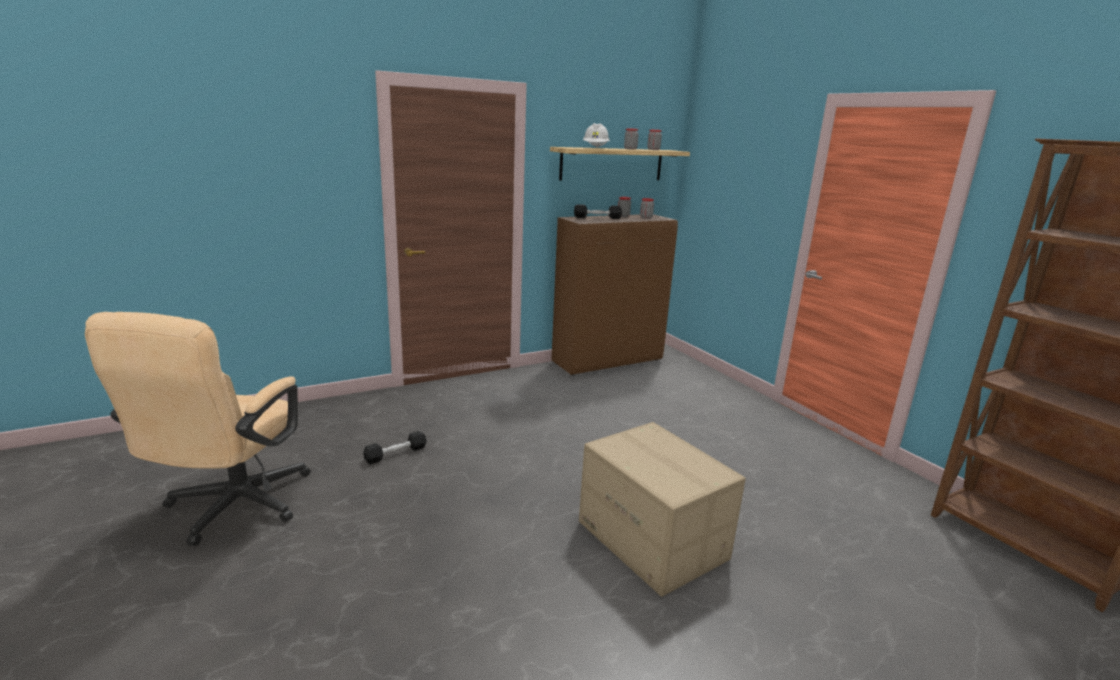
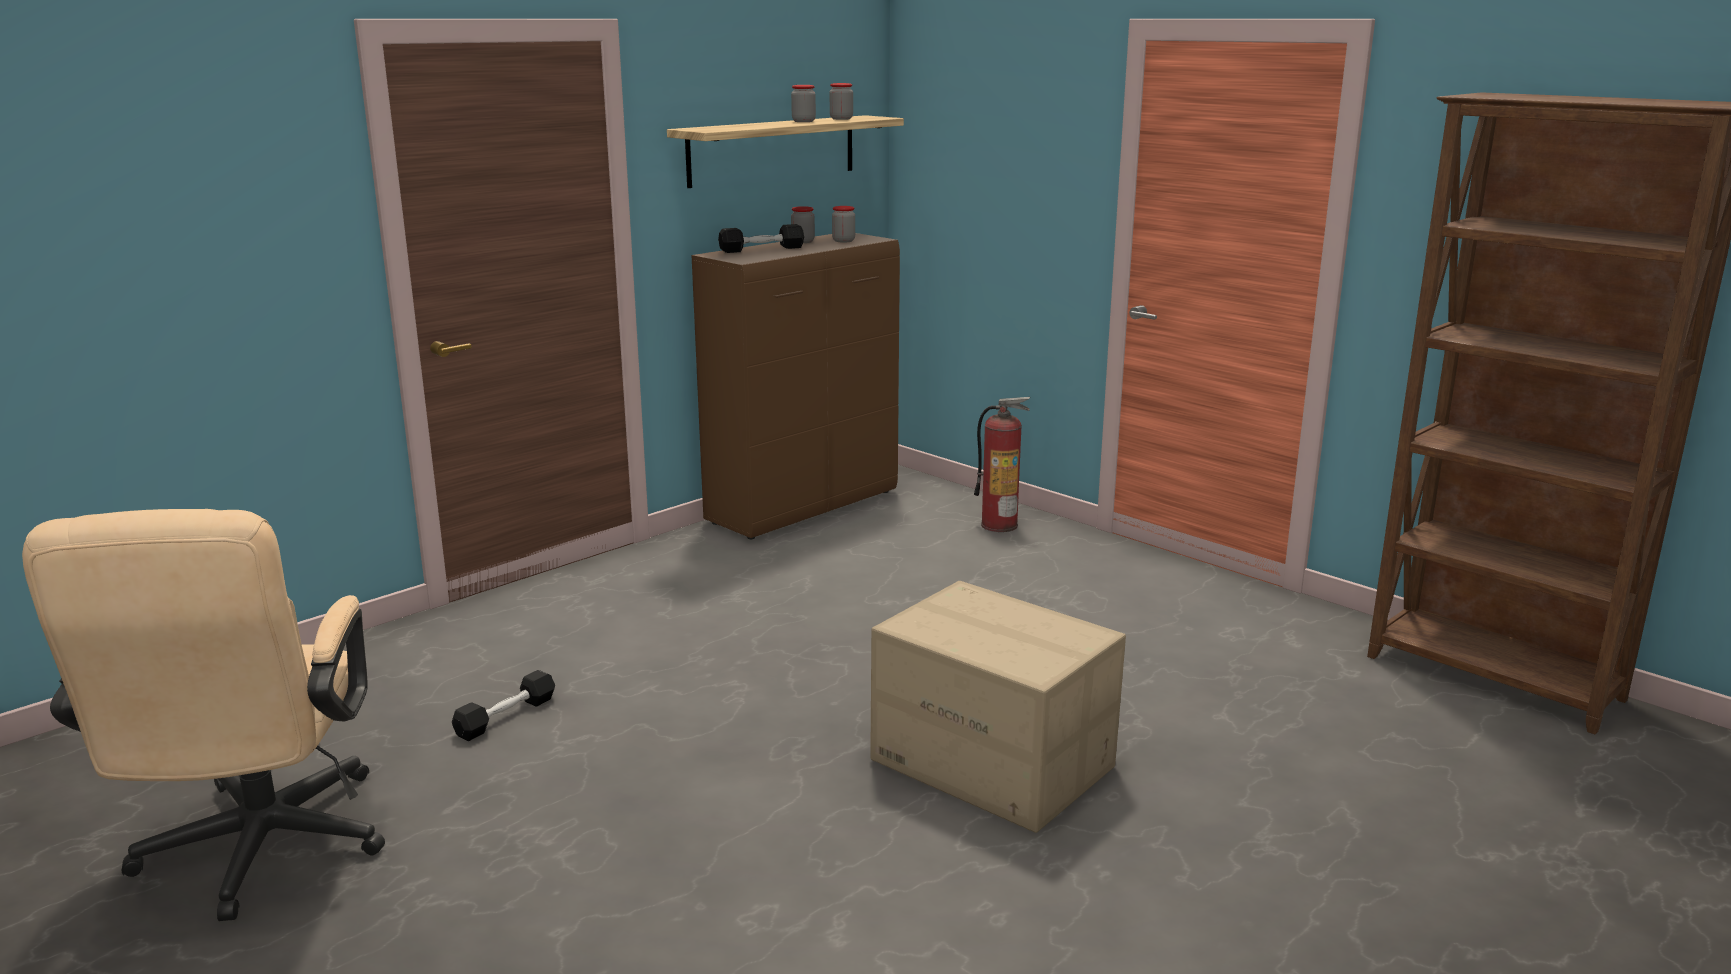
camera: 15 degrees left, 0 degrees up
white hard hat [583,123,610,148] -> none
none -> fire extinguisher [974,397,1030,532]

